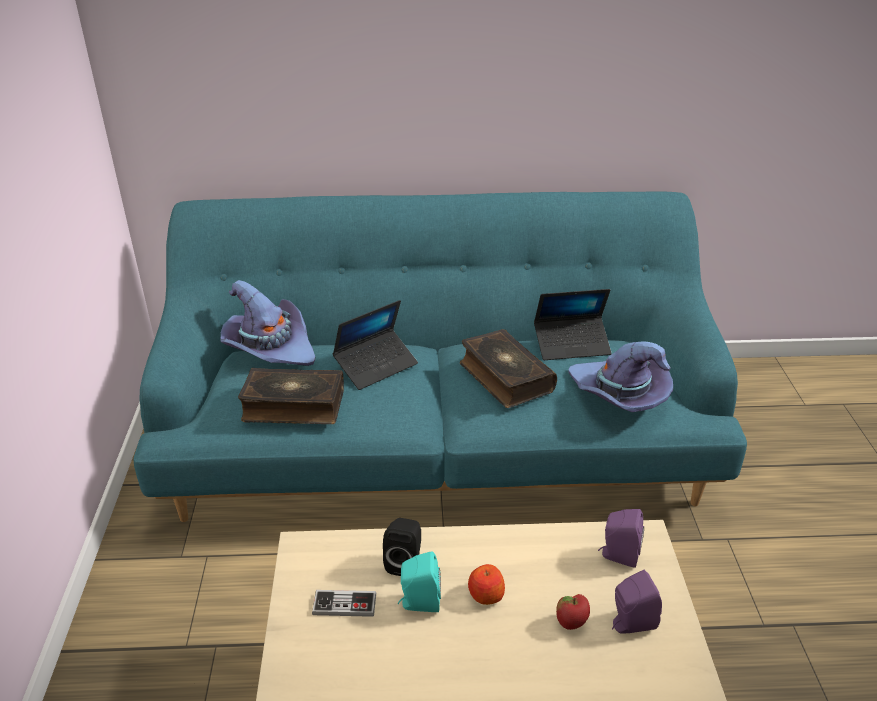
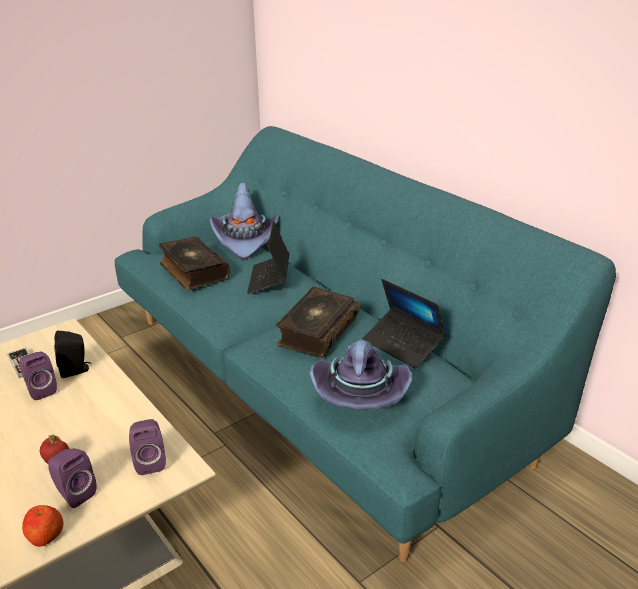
camera: 55 degrees right, 5 degrees down
laptop [332,300,418,390] -> laptop turned 75 degrees clockwise [247,221,290,294]
turquoise speaker [398,551,441,612] -> purple speaker [19,352,57,400]
apple [468,564,505,605] -> apple moved to [22,505,63,547]

